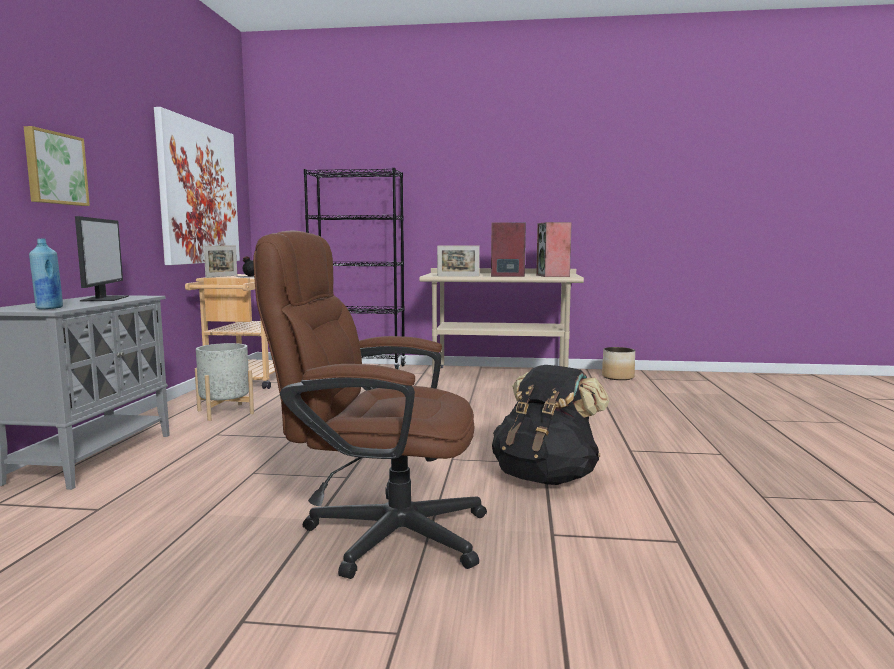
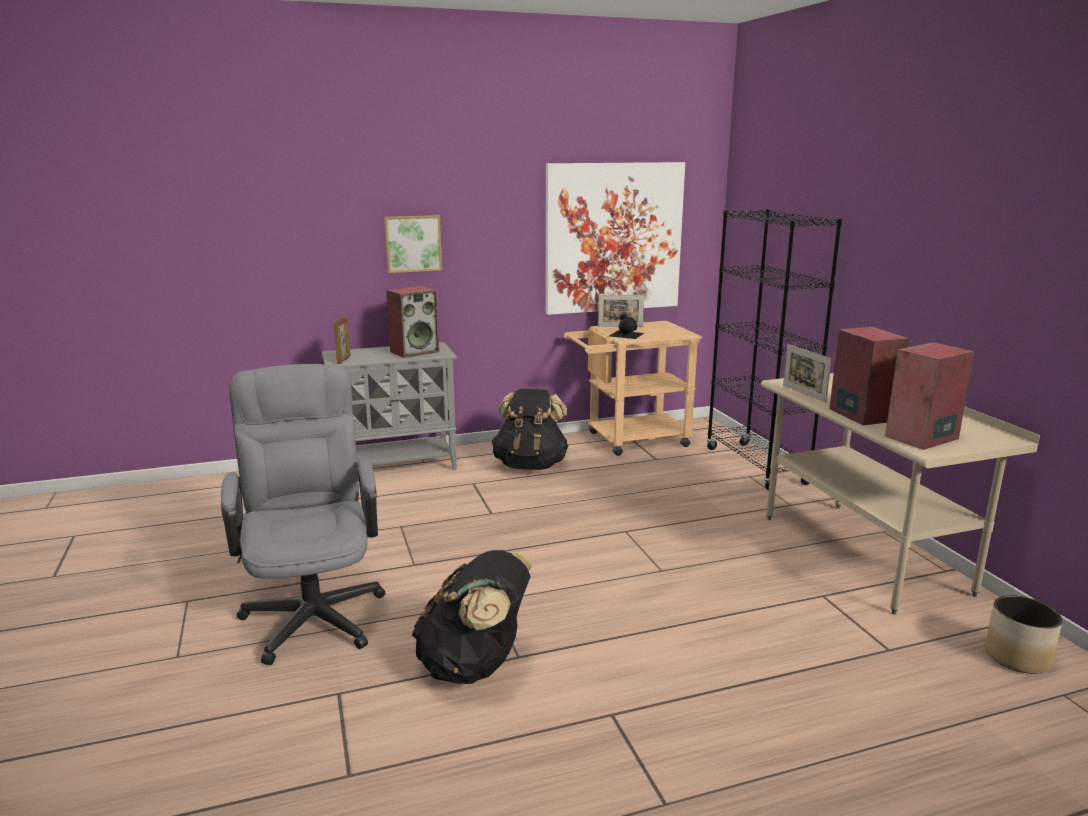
camera: 65 degrees right, 10 degrees up
blue bottle [29,238,63,309] -> picture frame [334,317,351,364]
monitor [75,216,129,302] -> speaker [386,286,439,358]
grey planter [195,343,254,421] -> black backpack [491,389,569,470]
brown office chair [253,231,487,579] -> grey office chair [221,364,385,665]

